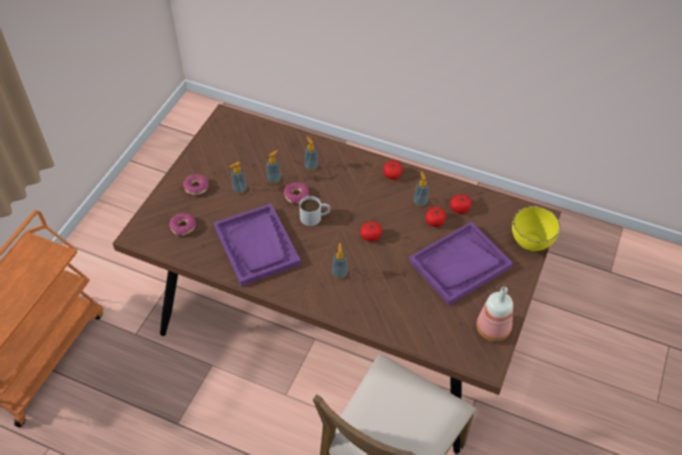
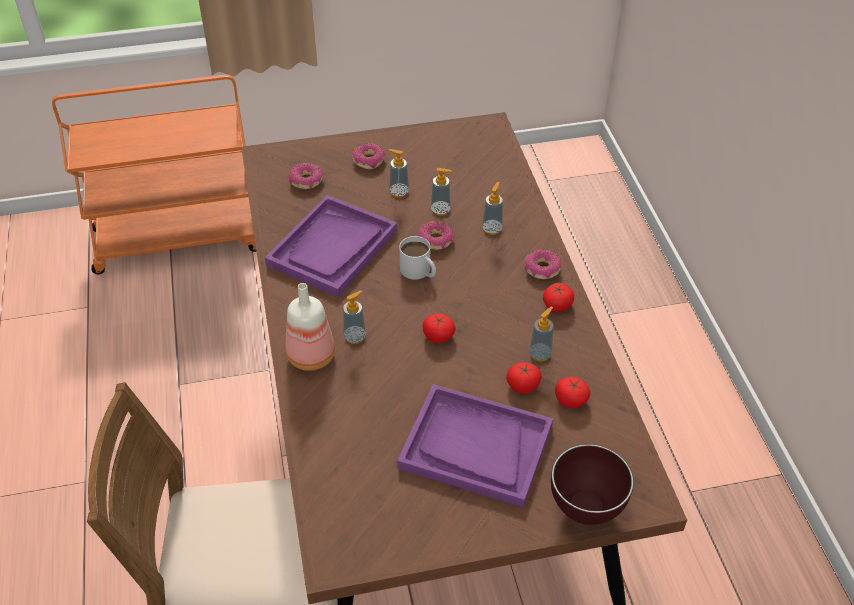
camera: 55 degrees right, 5 degrees down
bottle [476,286,513,341] -> bottle moved to [285,283,335,371]
yellow bowl [512,206,561,251] -> brown bowl [551,444,634,525]
none -> donut [525,249,561,279]

